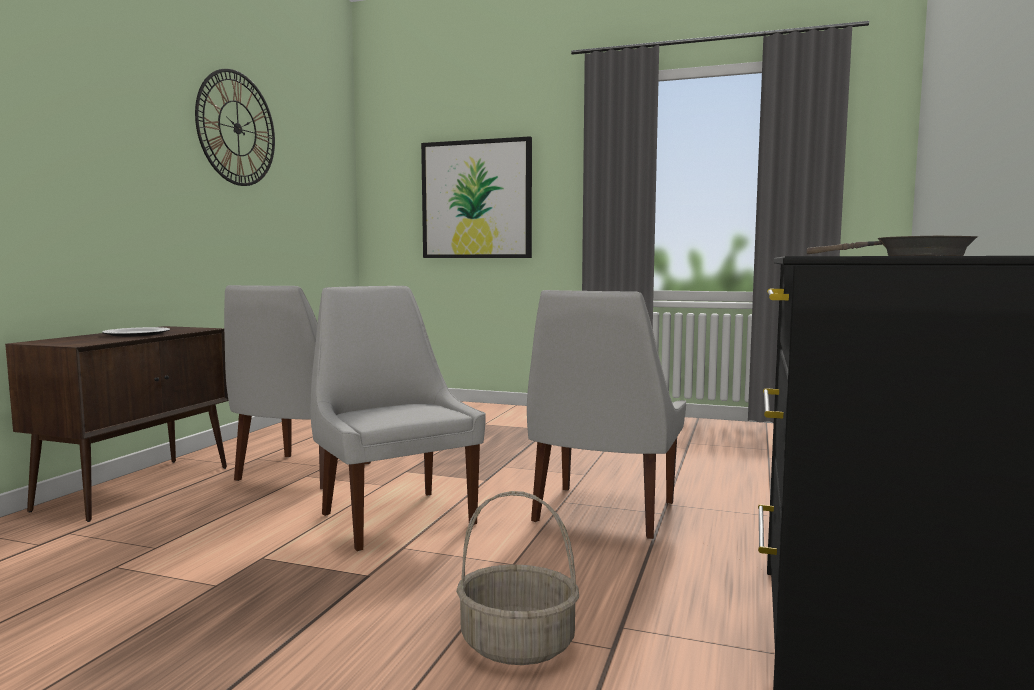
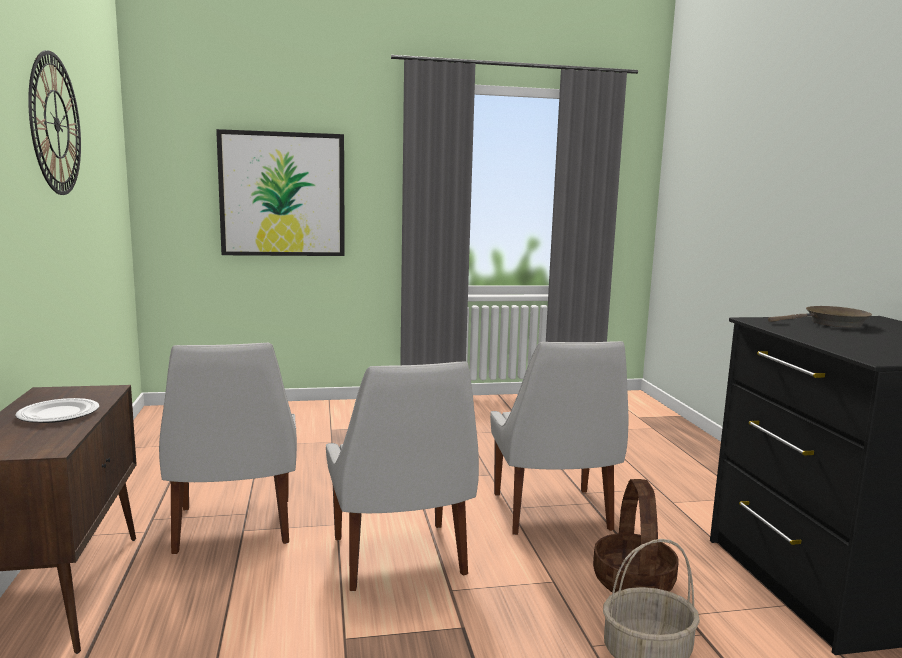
camera: 30 degrees left, 5 degrees up
white chair [311,286,486,551] -> white chair turned 135 degrees counterclockwise [326,361,479,591]
none -> basket [593,479,679,592]

